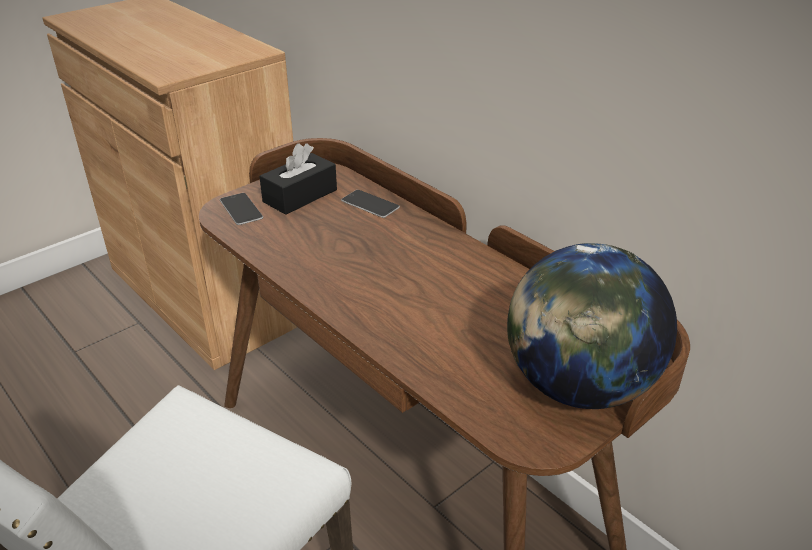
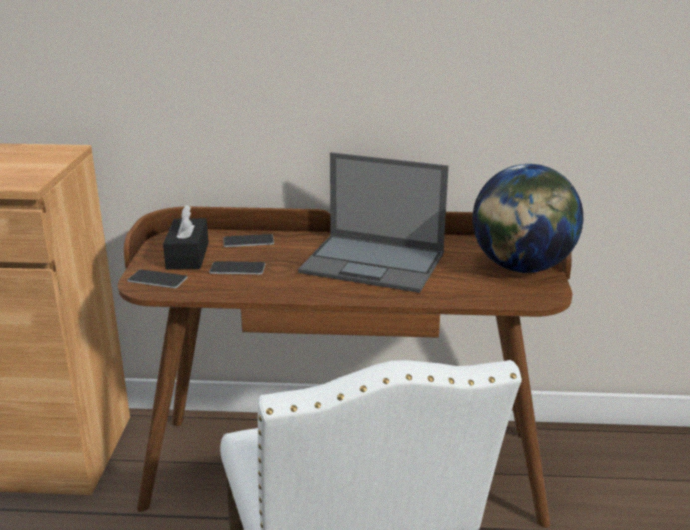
camera: 45 degrees left, 10 degrees down
none -> phone [209,261,266,275]
none -> laptop [298,152,449,293]

